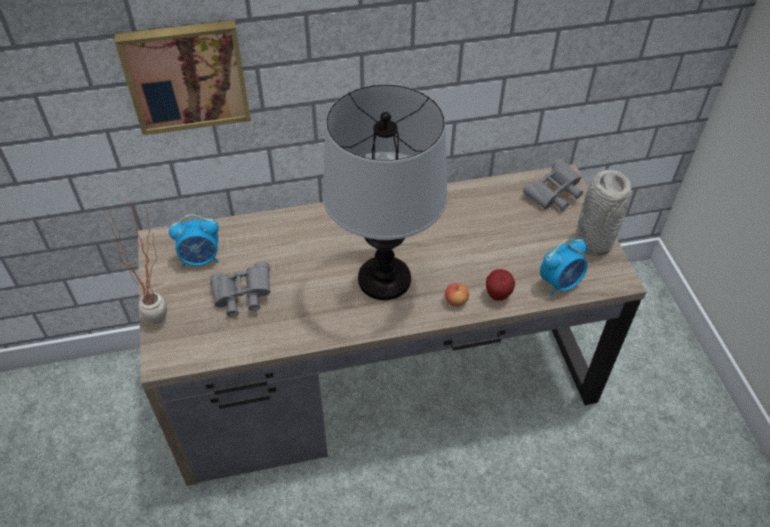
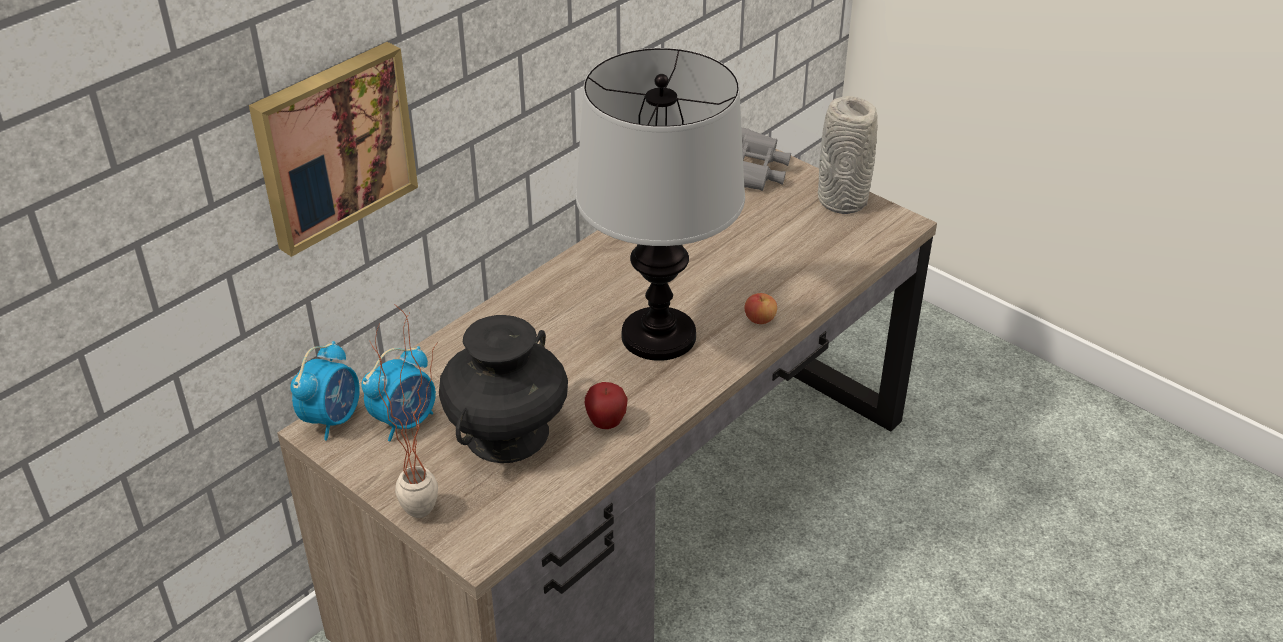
camera: 35 degrees left, 10 degrees down
grey binoculars [210,261,271,317] -> black vase [439,315,568,463]
apple [486,269,515,301] -> apple moved to [585,382,628,429]
alarm clock [540,239,588,296] -> alarm clock moved to [290,341,360,440]

